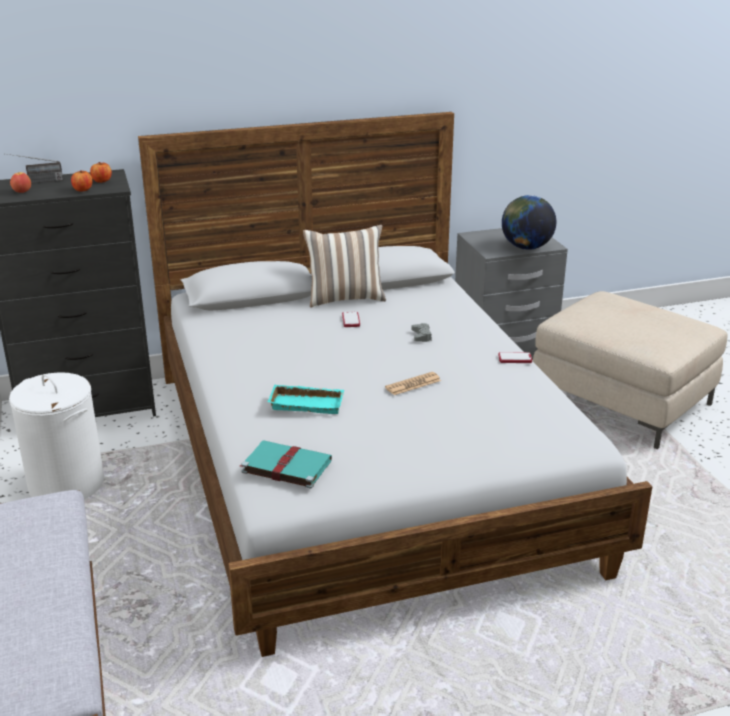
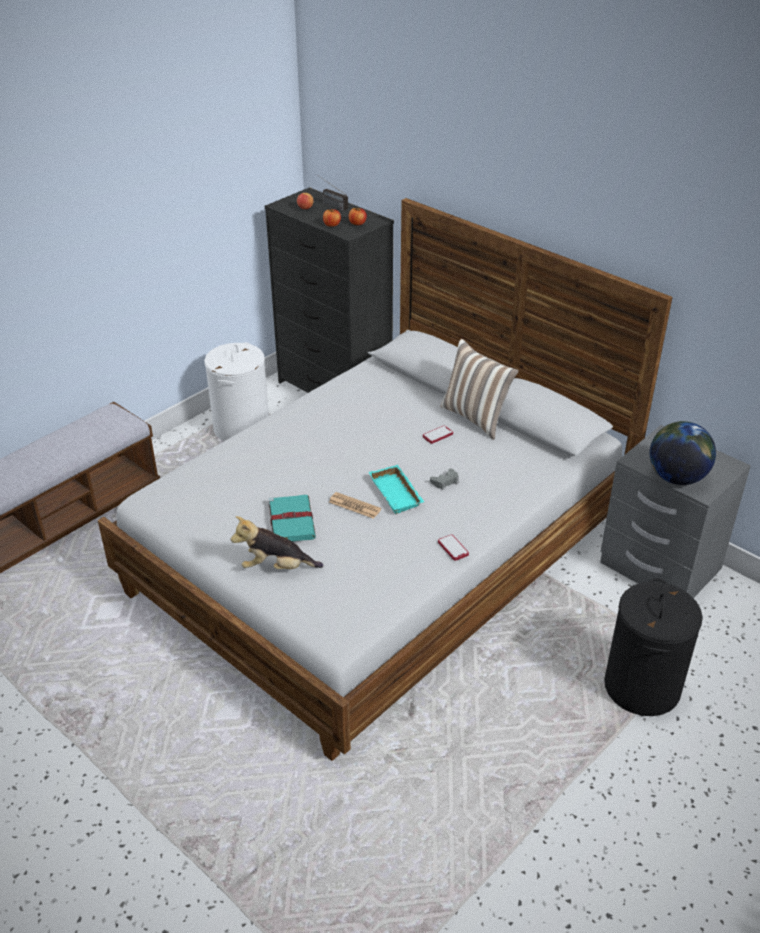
camera: 60 degrees right, 10 degrees up
turquoise book [240,440,332,489] -> turquoise book moved to [268,495,316,542]
turquoise tray [268,384,344,414] -> turquoise tray moved to [369,465,424,514]
beige ottoman [533,291,728,449] -> black laundry basket [604,578,703,716]
none -> plush toy [231,516,323,569]

